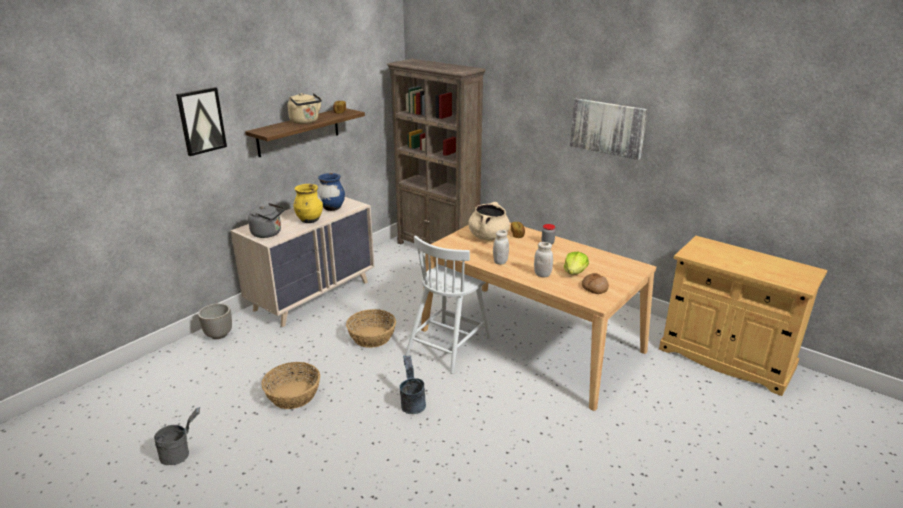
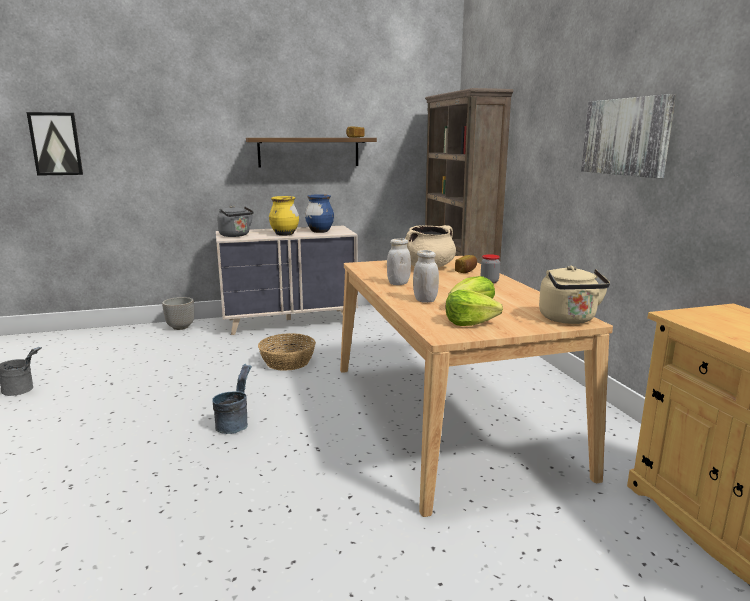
camera: 35 degrees right, 10 degrees down
picture [176,87,227,156] -> picture moved to [27,112,83,176]
basket [262,362,320,409] -> none
beige kettle [287,93,322,124] -> beige kettle moved to [539,266,610,324]
white chair [405,236,490,374] -> none
bread [582,273,609,294] -> lettuce [446,290,503,326]

